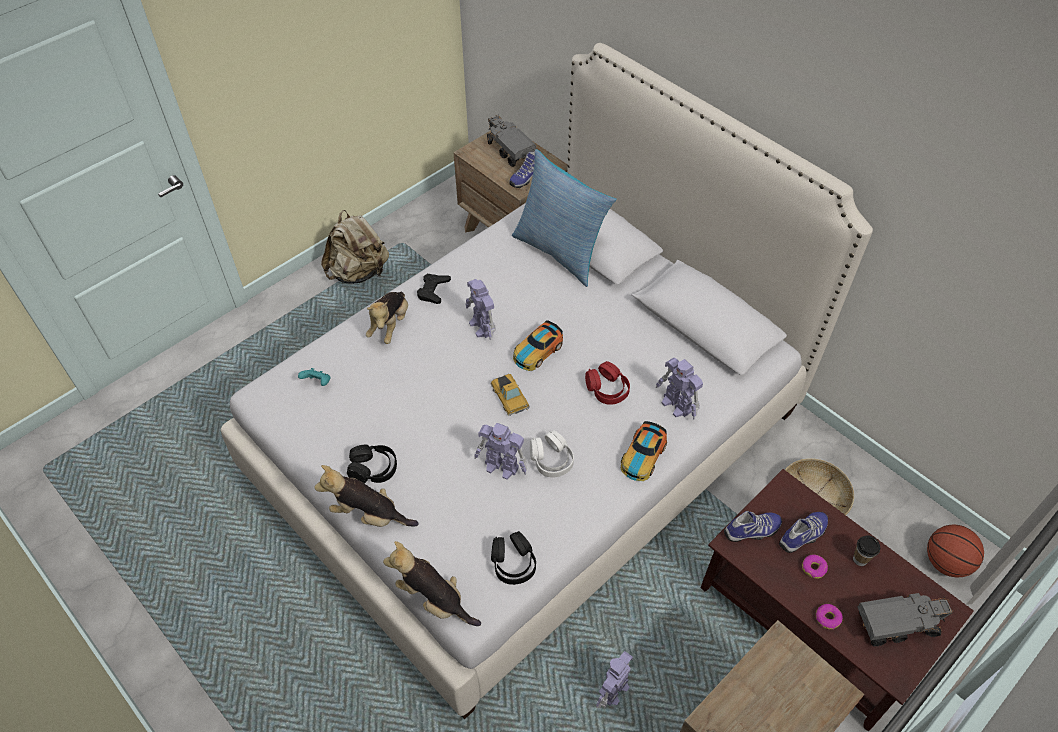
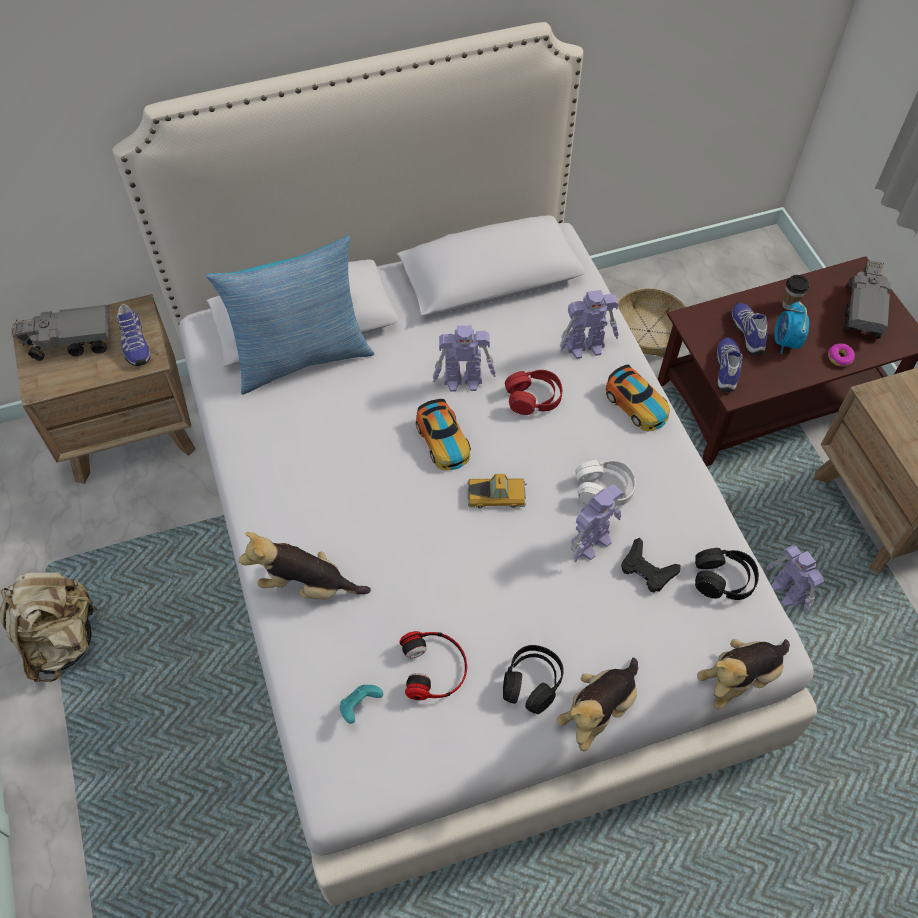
camera: 65 degrees left, 5 degrees up
plush toy [366,291,408,344] -> plush toy turned 150 degrees clockwise [239,532,371,599]
black game controller [417,274,451,304] -> black game controller moved to [621,538,681,593]
toy robot [466,279,496,340] -> toy robot moved to [433,326,496,392]
donut [802,555,828,579] -> alarm clock [774,301,809,354]
basketball [927,525,984,577] -> none
none -> headphones [399,631,467,700]

